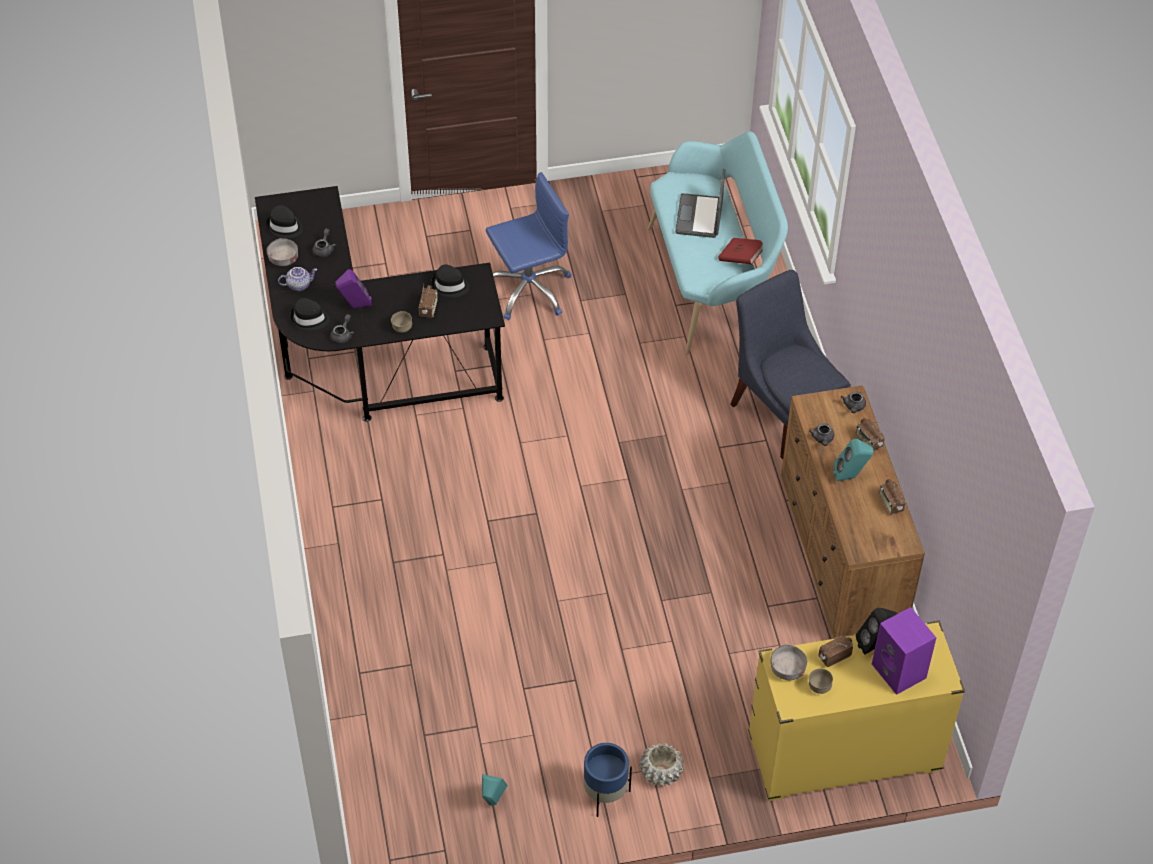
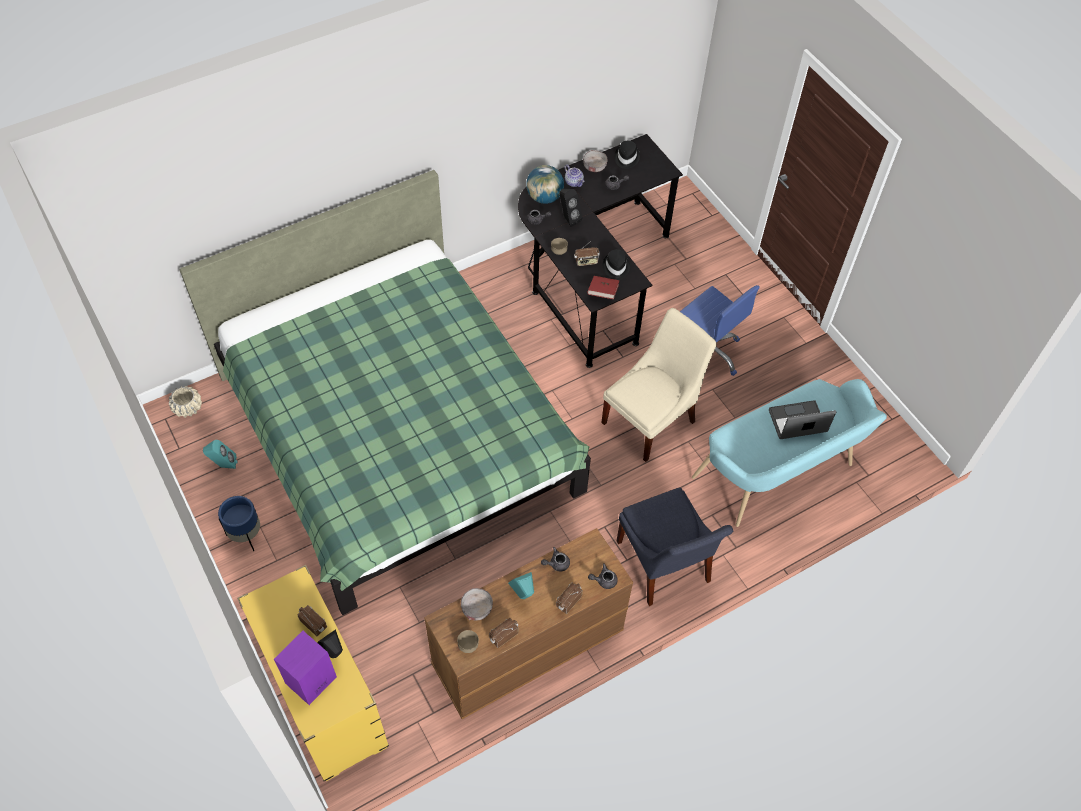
camera: 70 degrees right, 5 degrees up
black hat [290,298,330,331] -> globe [526,165,564,204]
purple speaker [336,269,372,308] -> black speaker [559,189,583,227]
beige planter [640,743,684,786] -> beige planter moved to [169,386,202,417]
red book [718,238,763,264] -> red book moved to [587,276,620,299]
blue chair [730,270,851,459] -> blue chair turned 120 degrees clockwise [617,488,733,606]
grey bowl [771,645,807,680] -> grey bowl moved to [461,588,493,621]
brown bowl [809,668,833,694] -> brown bowl moved to [457,630,479,653]
none -> green bed [179,170,591,615]
none -> beige chair [601,308,717,462]

